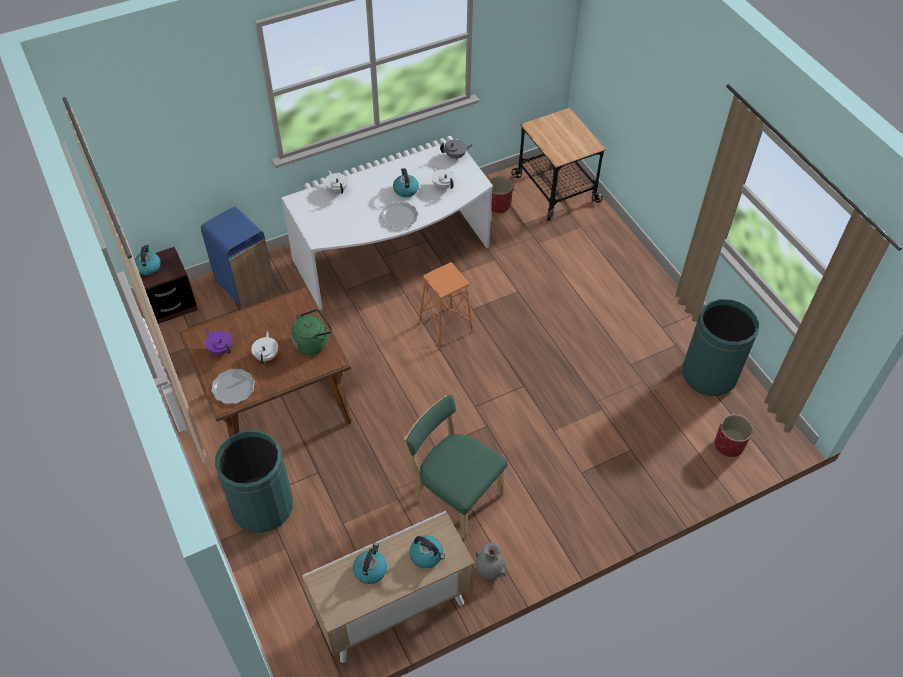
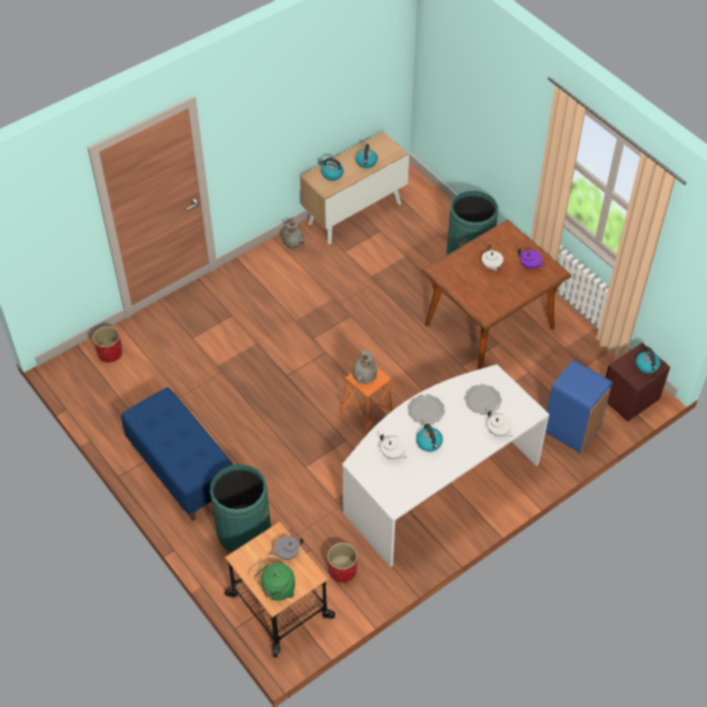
camera: 170 degrees right, 0 degrees up
plate [211,369,255,404] -> plate moved to [464,384,502,415]
green kettle [291,309,332,355] -> green kettle moved to [254,563,295,601]
green chair [403,395,508,539] -> none
grey teapot [440,140,473,160] -> grey teapot moved to [269,536,304,560]
green trash can [682,299,759,396] -> green trash can moved to [210,464,271,552]
none -> blue bench [121,387,233,521]
none -> grey vase [352,350,377,384]

